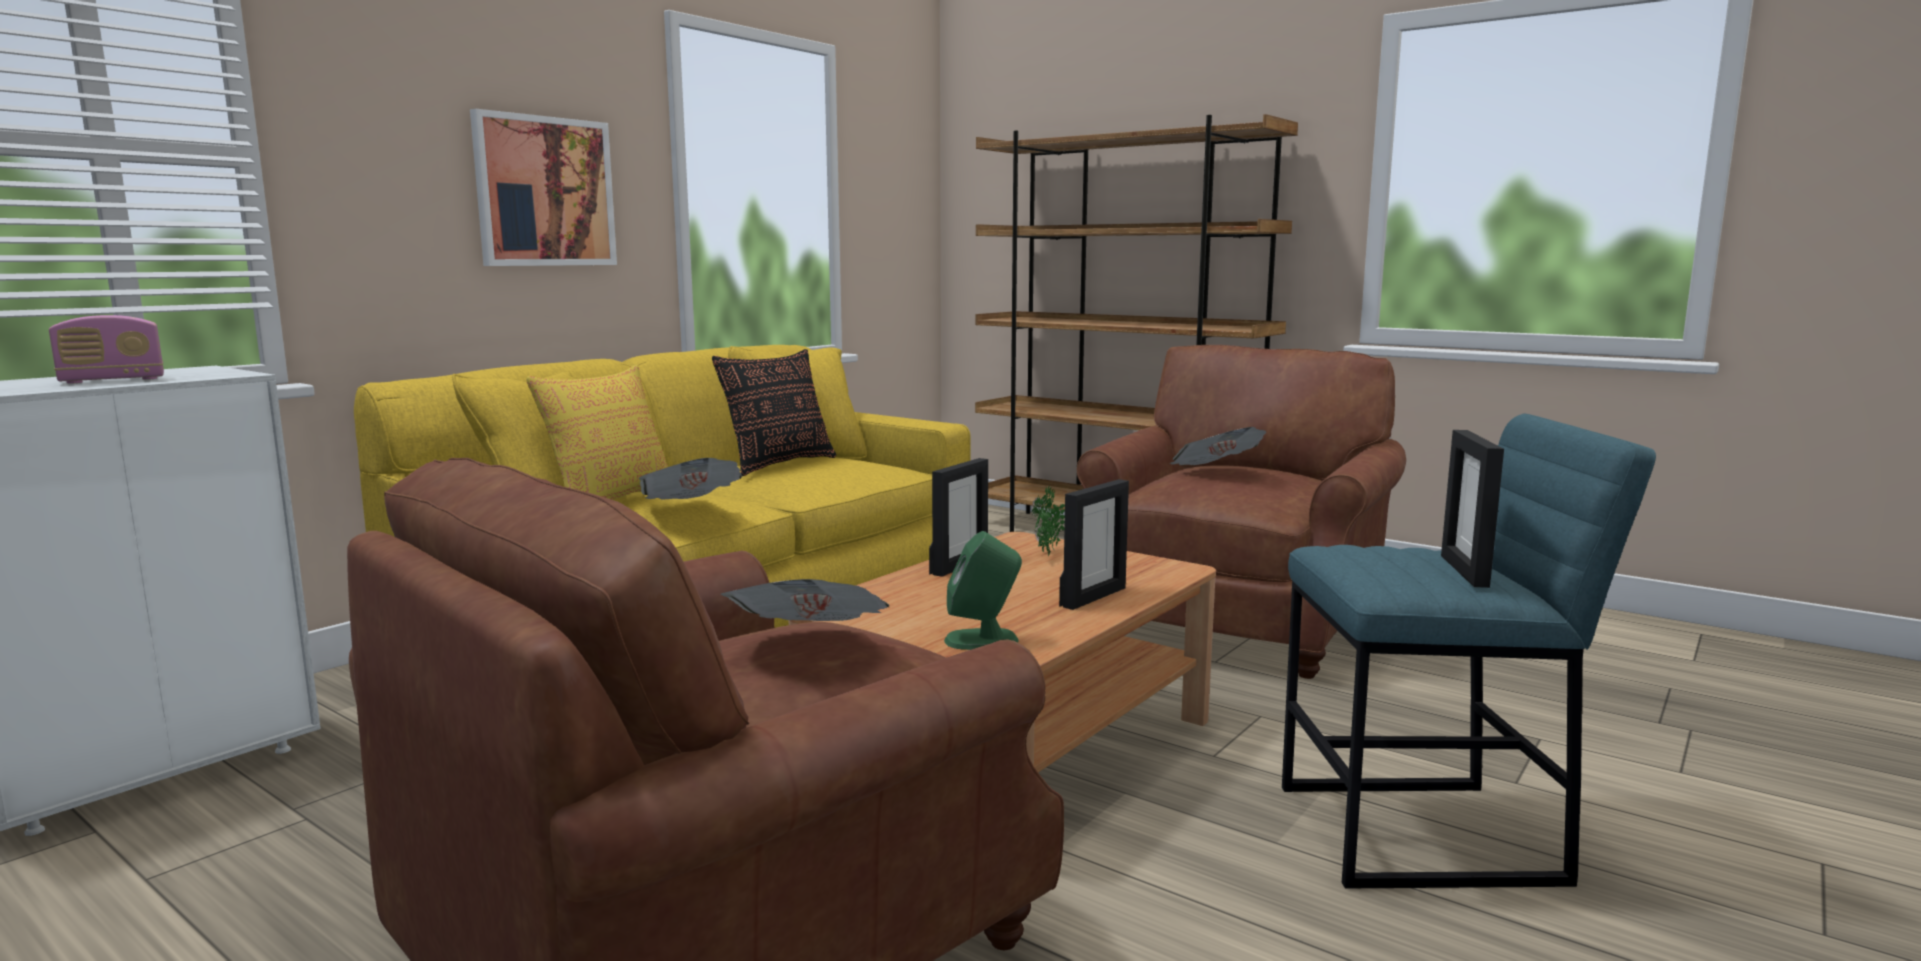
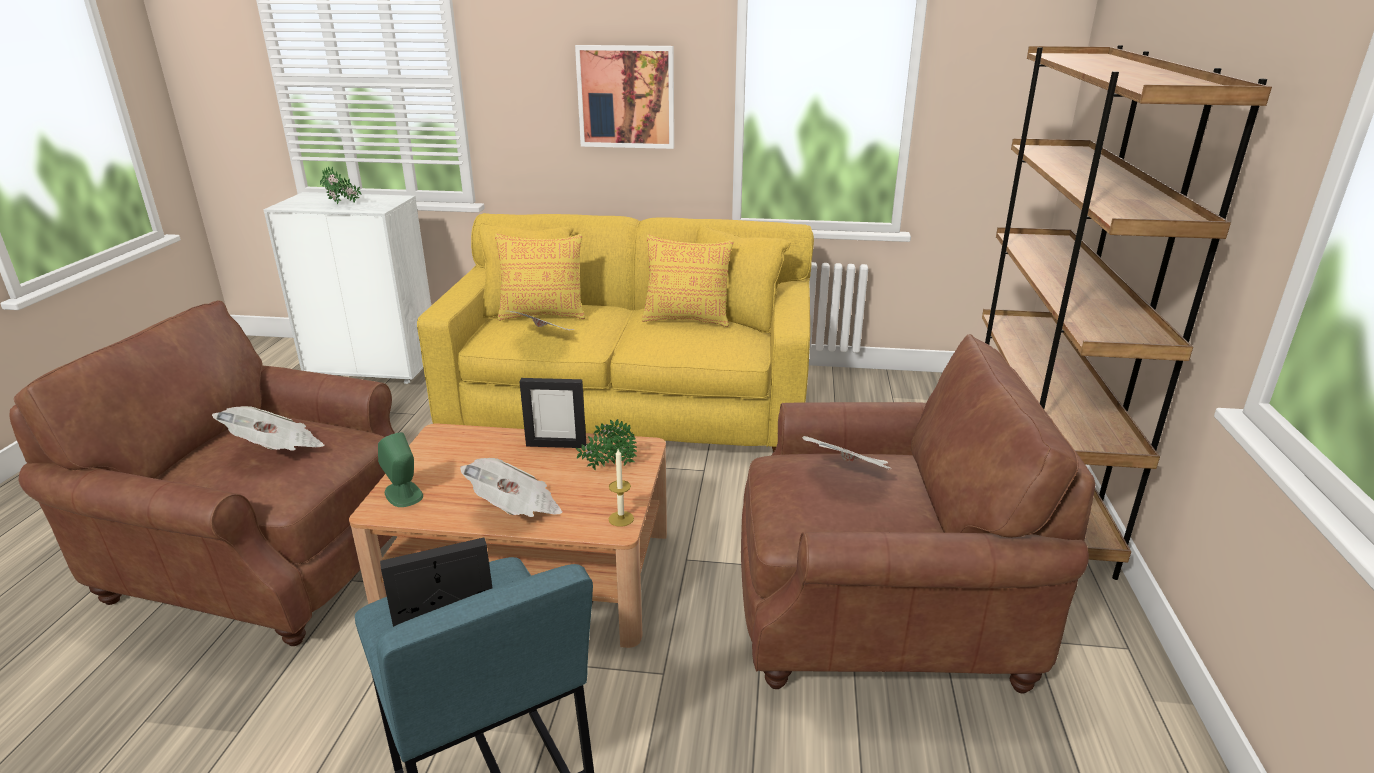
camera: 60 degrees right, 15 degrees up
radio [49,315,164,383] -> potted plant [320,166,362,205]
black pillow [712,349,836,476] -> yellow pillow [642,235,733,327]
picture frame [1059,479,1129,610] -> newspaper [460,458,563,517]
none -> candle [609,449,634,527]

